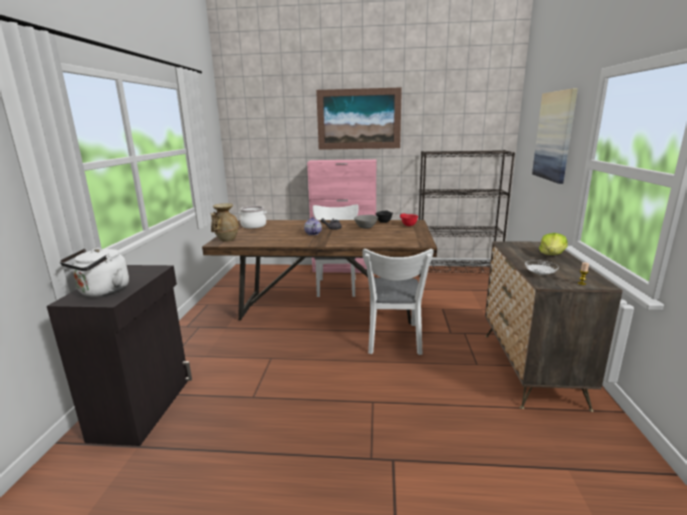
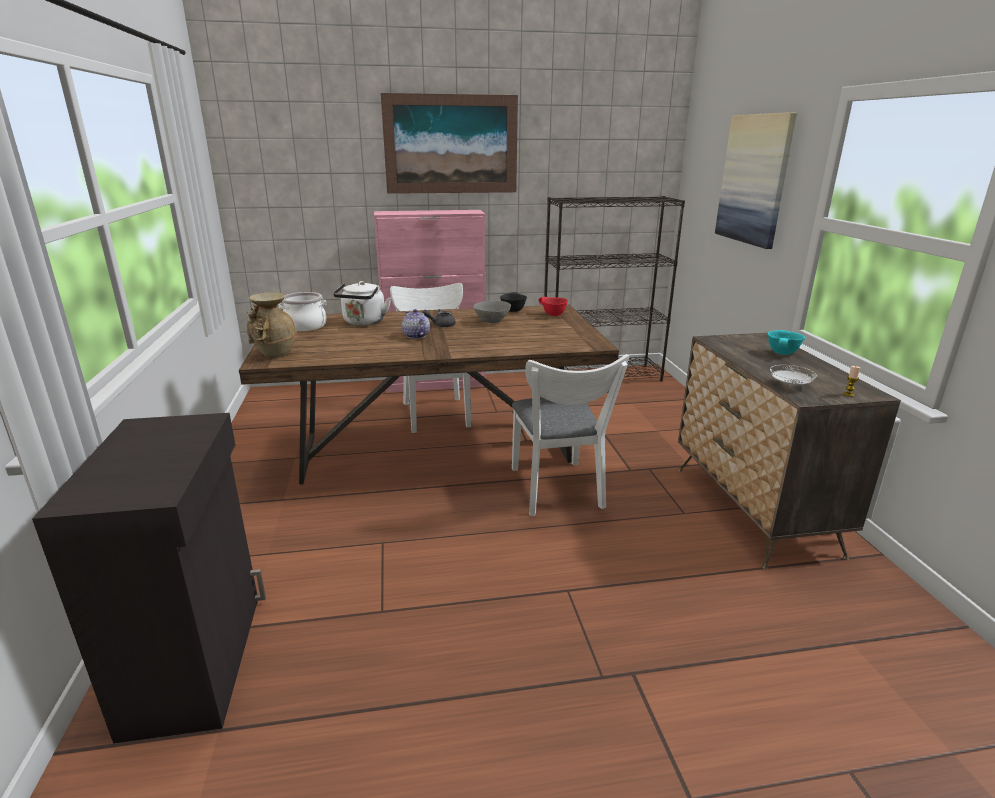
camera: 15 degrees left, 5 degrees up
white kettle [60,248,129,297] -> white kettle moved to [333,281,391,325]
lettuce [539,233,568,255] -> turquoise bowl [768,330,805,355]

